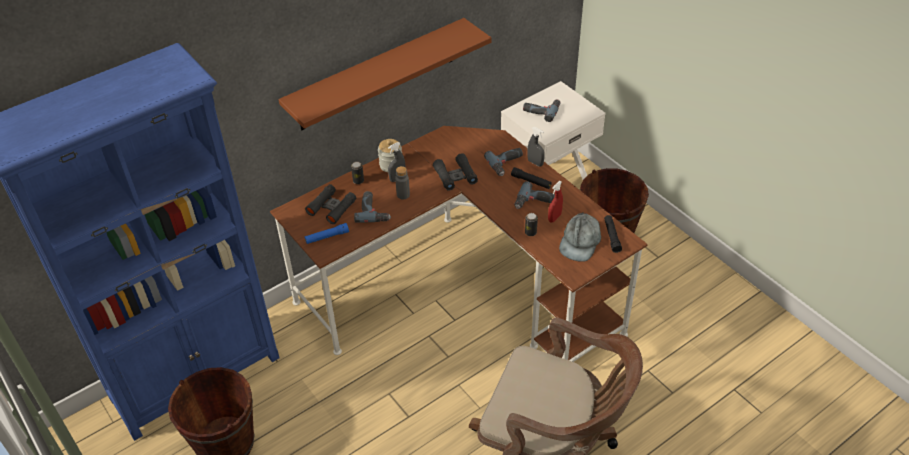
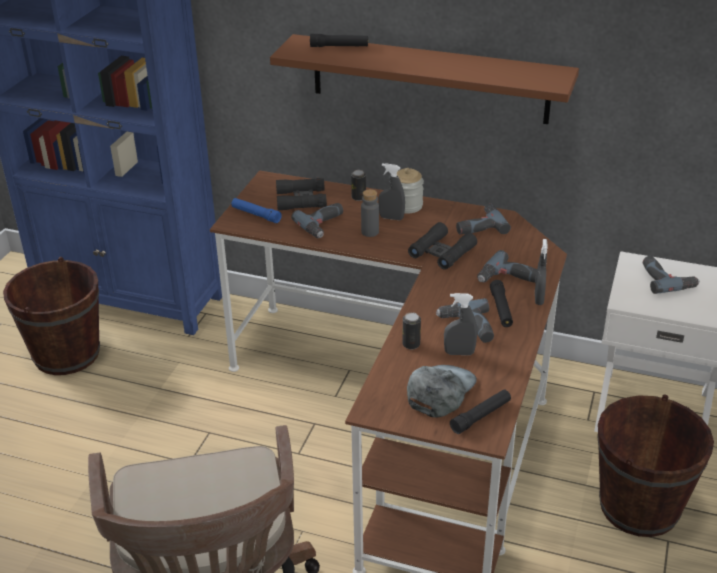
camera: 55 degrees right, 10 degrees down
red spray bottle [548,181,563,223] -> grey spray bottle [444,293,477,355]
grey cap [559,213,601,262] -> grey cap turned 135 degrees clockwise [407,365,477,418]
none -> black flashlight [310,34,368,47]
none -> power drill [456,203,511,234]

